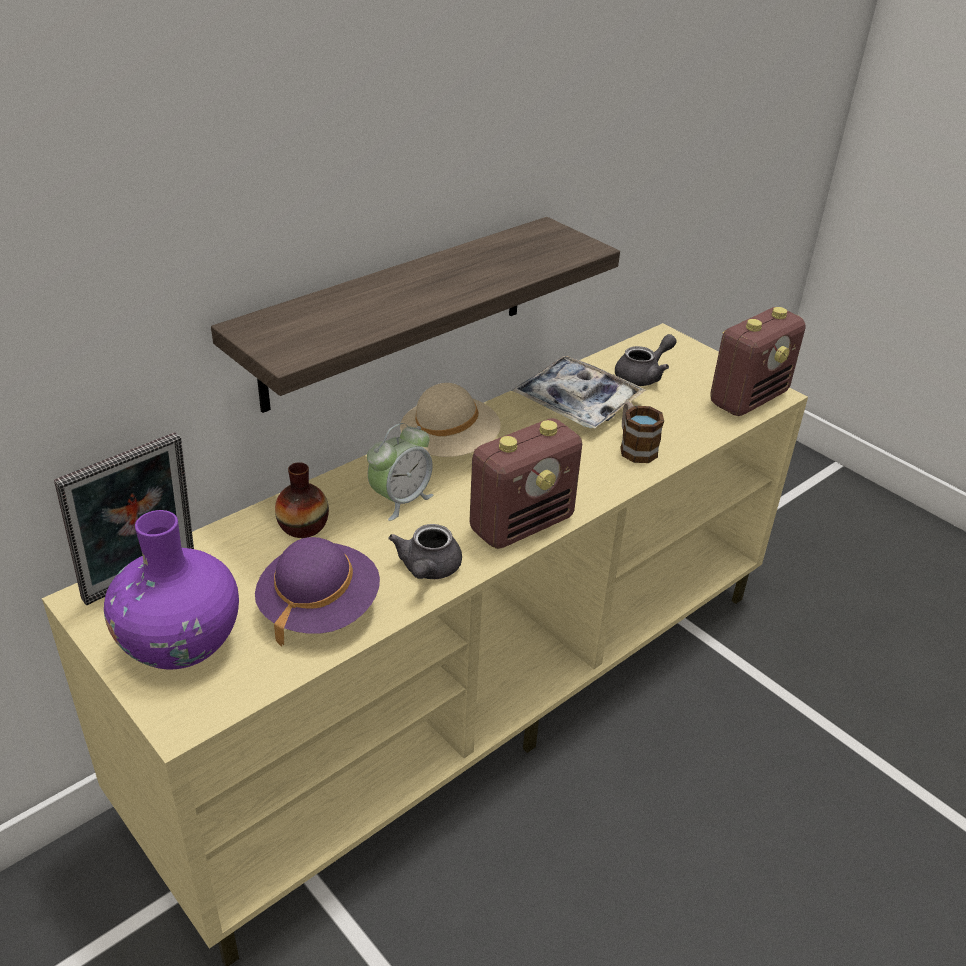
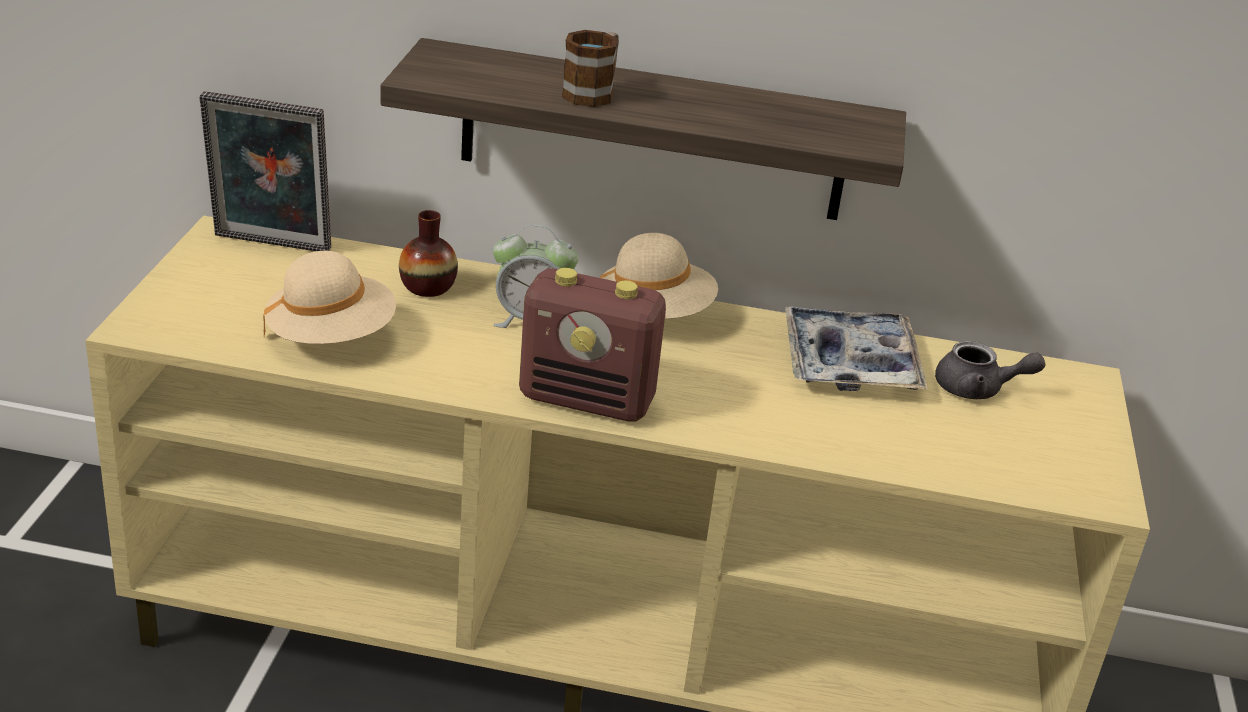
camera: 50 degrees right, 5 degrees down
purple vase [104,510,239,670] -> none
purple hat [255,537,380,647] -> beige hat [263,251,396,344]
grey teapot [388,524,462,579] -> none
mug [620,402,664,463] -> mug moved to [562,30,619,107]
radio [710,307,805,416] -> none

